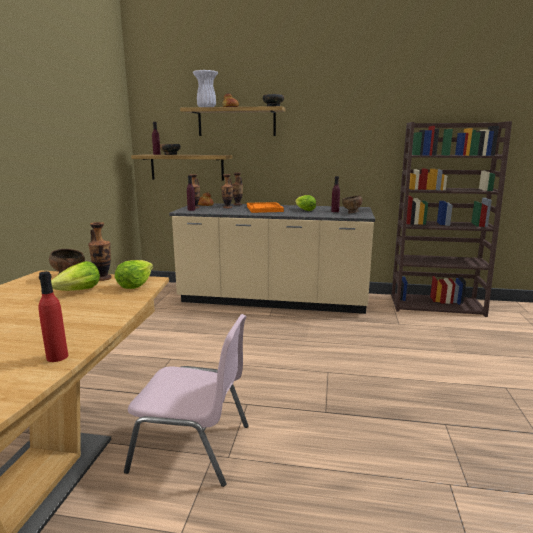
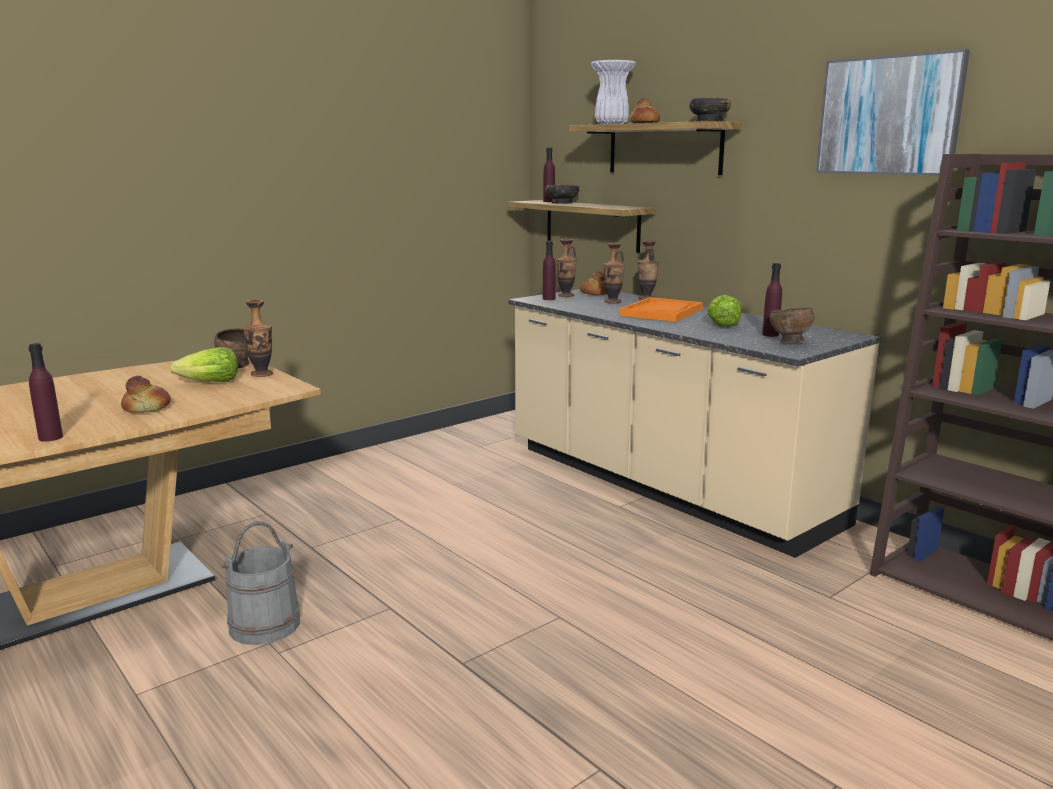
camera: 40 degrees right, 0 degrees up
red bottle [39,271,68,362] -> purple bottle [29,343,63,442]
lettuce [115,260,153,289] -> none
pink chair [124,314,249,487] -> grey bucket [220,521,300,645]
none -> bread [121,376,171,413]
none -> picture [816,49,970,176]

